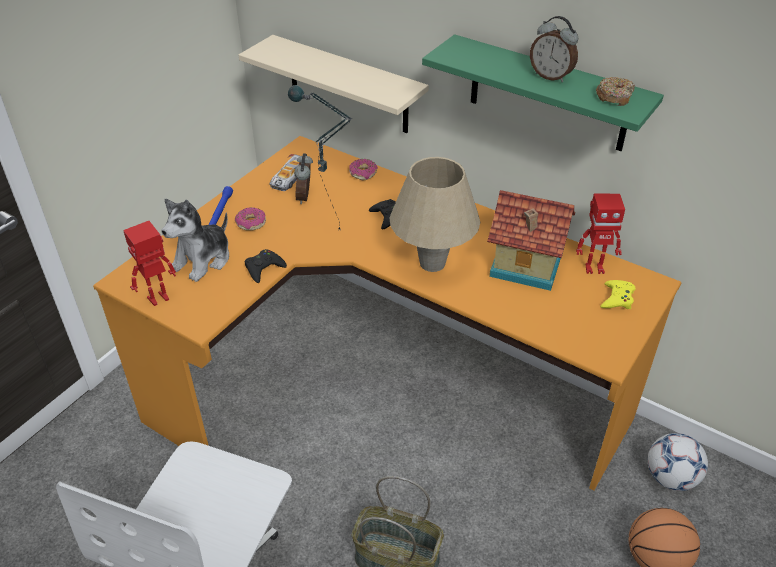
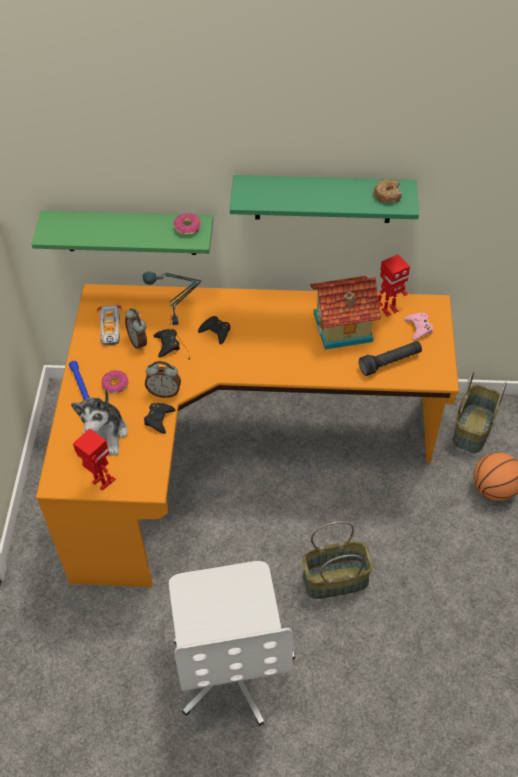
camera: 30 degrees left, 10 degrees up
toy robot [123,221,176,306] -> toy robot turned 105 degrees clockwise [73,428,116,490]
beige shelf [239,35,429,133] -> green shelf [31,210,213,255]
donut [349,159,378,180] -> donut moved to [174,213,201,235]
beige table lamp [390,157,480,272] -> none
alarm clock [530,16,578,82] -> alarm clock moved to [145,361,181,398]
yellow game controller [600,280,635,309] -> pink game controller [404,313,433,340]
football [648,433,708,491] -> basket [453,371,507,453]
none -> black game controller [154,329,180,357]
none -> black flashlight [359,341,422,376]

